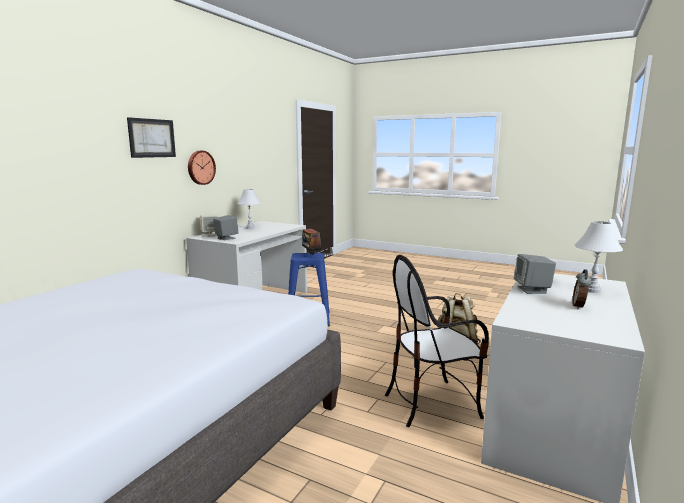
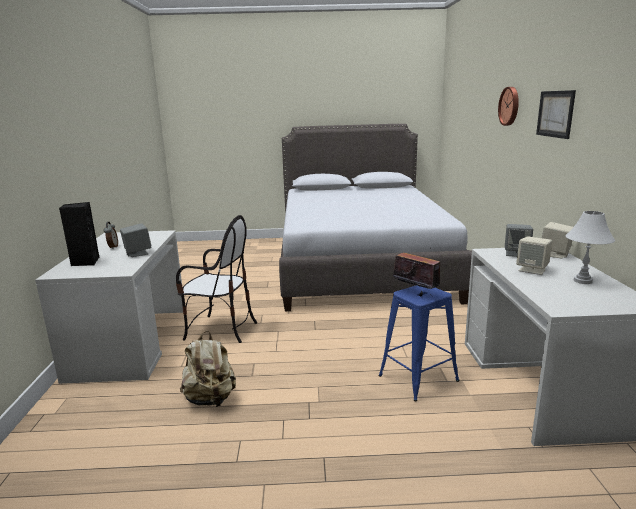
camera: 150 degrees right, 5 degrees up
wall clock [188,151,216,185] -> wall clock moved to [498,87,519,126]
chair [385,255,489,427] -> chair turned 60 degrees clockwise [176,215,257,343]
white table lamp [574,221,623,293] -> black speaker [59,202,99,266]
none -> beige speaker [516,236,552,275]

